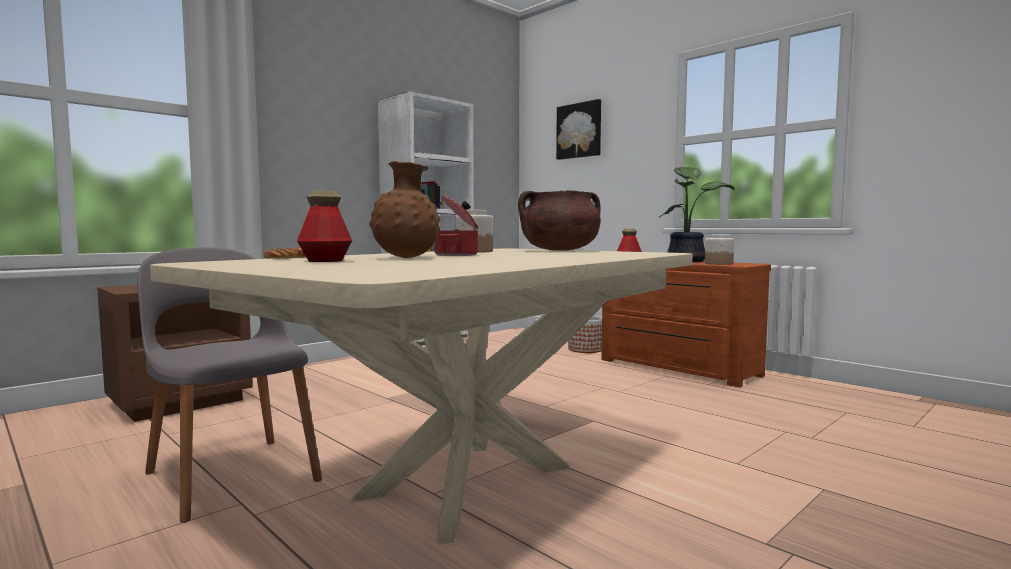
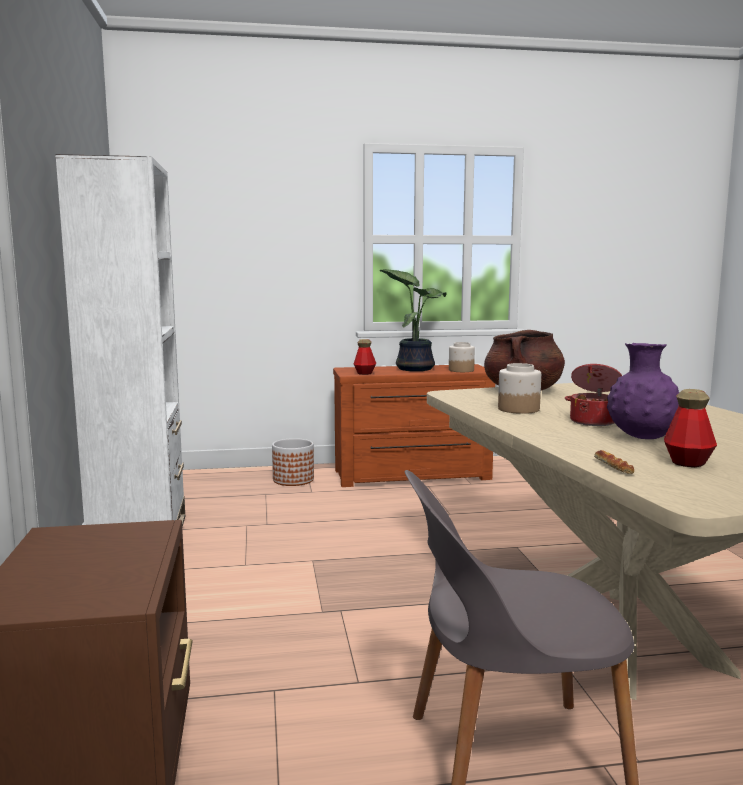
camera: 55 degrees left, 5 degrees up
brown vase [369,161,441,258] -> purple vase [607,343,679,439]
picture [556,99,601,160] -> none

